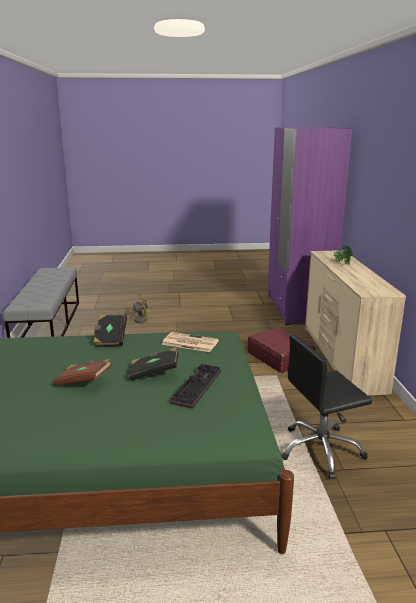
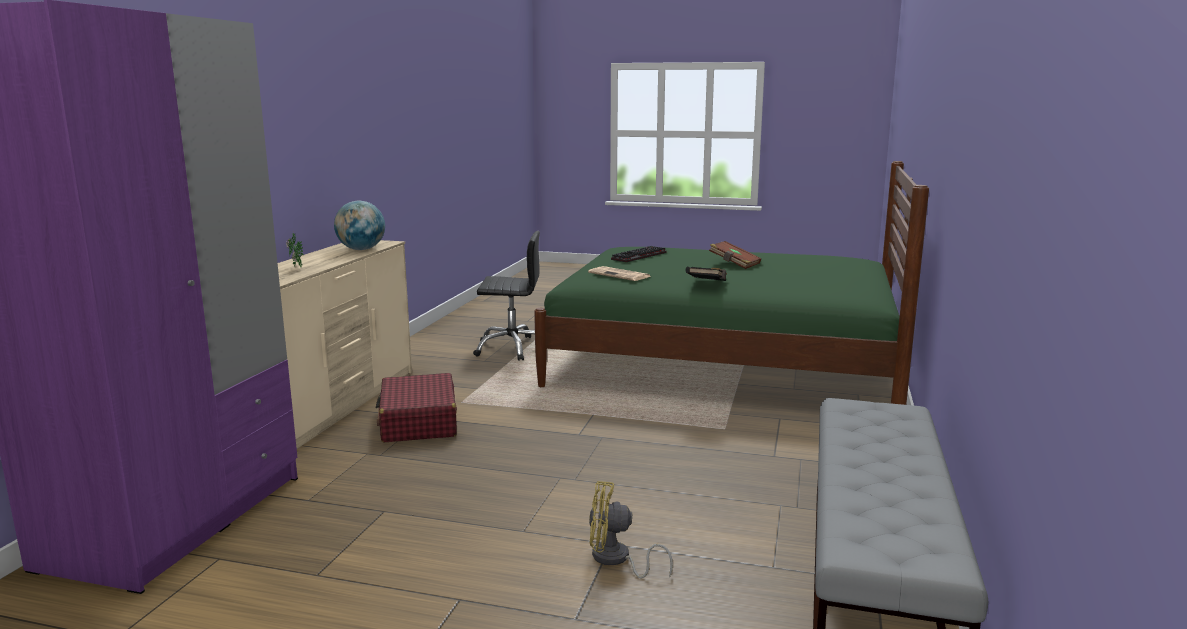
camera: 160 degrees left, 5 degrees down
black book [129,348,178,380] -> none
none -> globe [334,201,385,250]

